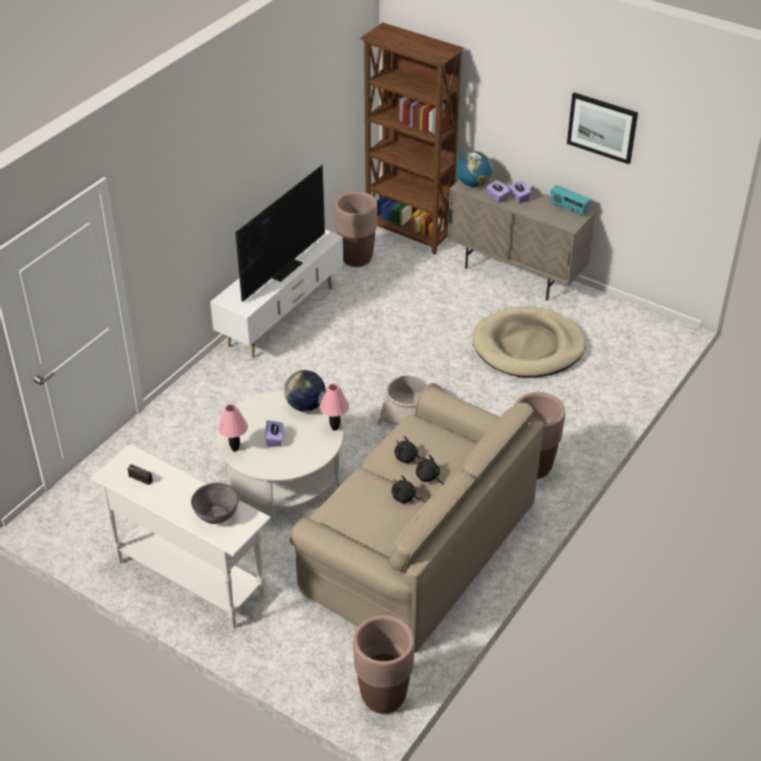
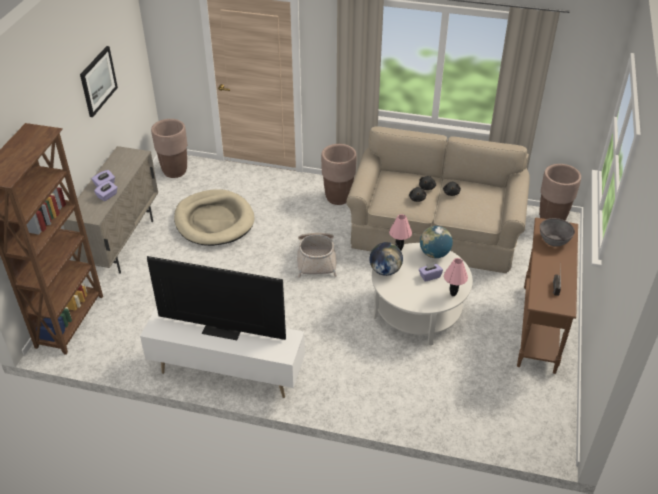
camera: 110 degrees left, 0 degrees up
white console table [91,444,271,628] -> brown console table [517,218,578,374]
brown planter [335,191,378,267] -> brown planter moved to [151,119,187,178]
globe [457,151,492,187] -> globe moved to [420,226,453,258]
radio [550,185,591,216] -> none

